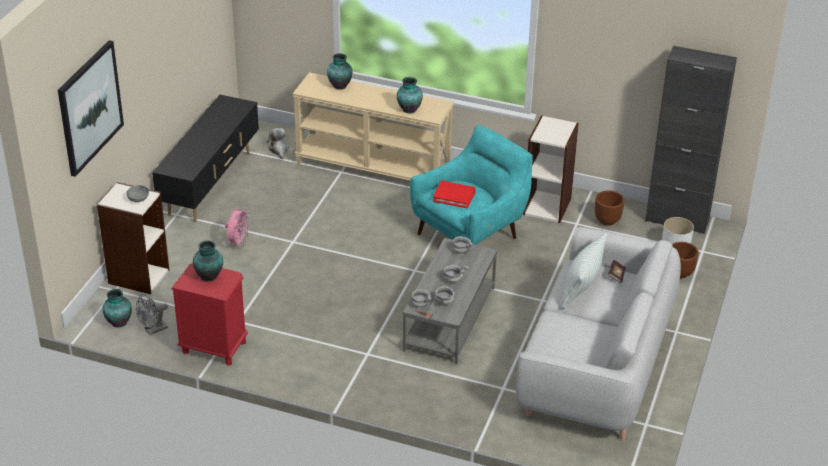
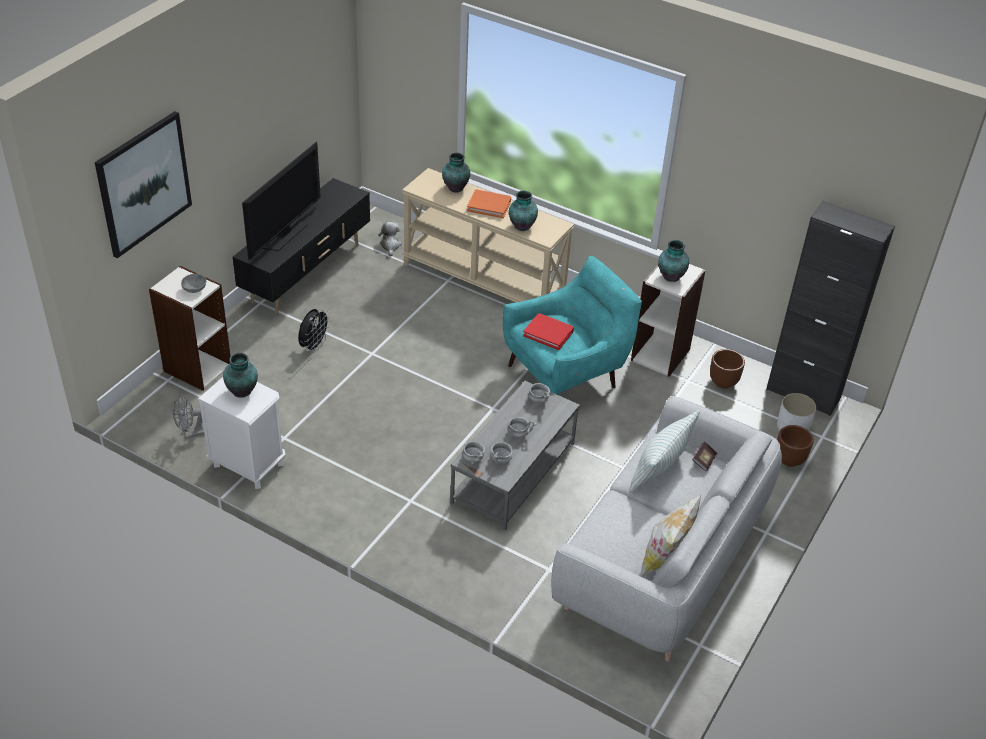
camera: 10 degrees right, 5 degrees up
vase [103,289,132,328] -> vase moved to [658,240,689,282]
red nightstand [171,263,248,366] -> white nightstand [197,377,286,489]
pink fan [225,207,251,248] -> black fan [298,309,331,353]
none -> television [242,142,321,260]
none -> orange book [467,189,511,218]
none -> pillow [640,495,701,577]

